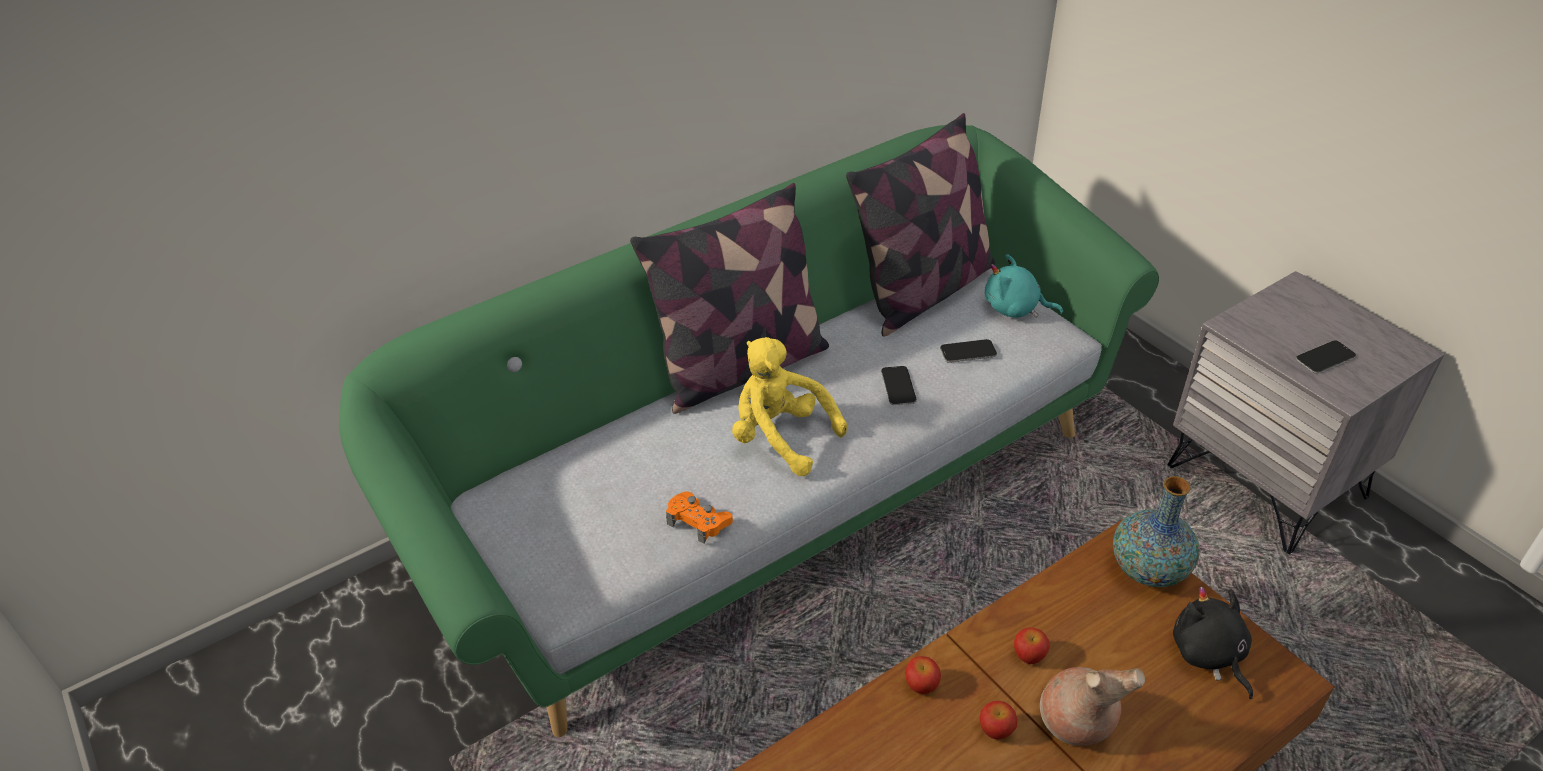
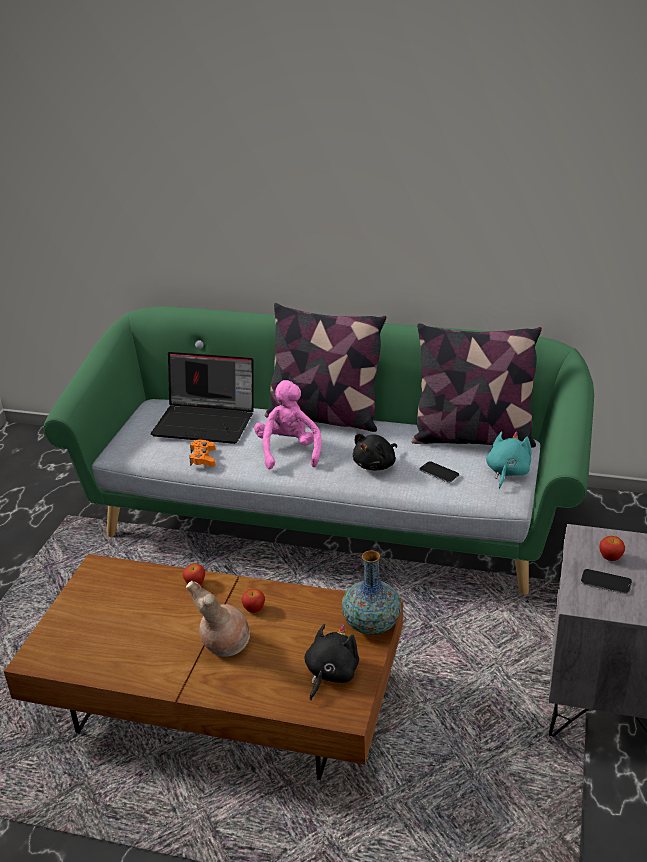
camera: 50 degrees right, 10 degrees down
yellow plush toy [732,337,847,476] -> pink plush toy [254,380,322,469]
phone [881,366,917,405] -> black plush toy [353,434,397,470]
apple [980,701,1017,740] -> apple moved to [599,536,625,561]
turquoise plush toy [985,254,1063,318] -> turquoise plush toy turned 45 degrees clockwise [486,431,531,489]
none -> laptop [151,352,253,444]

